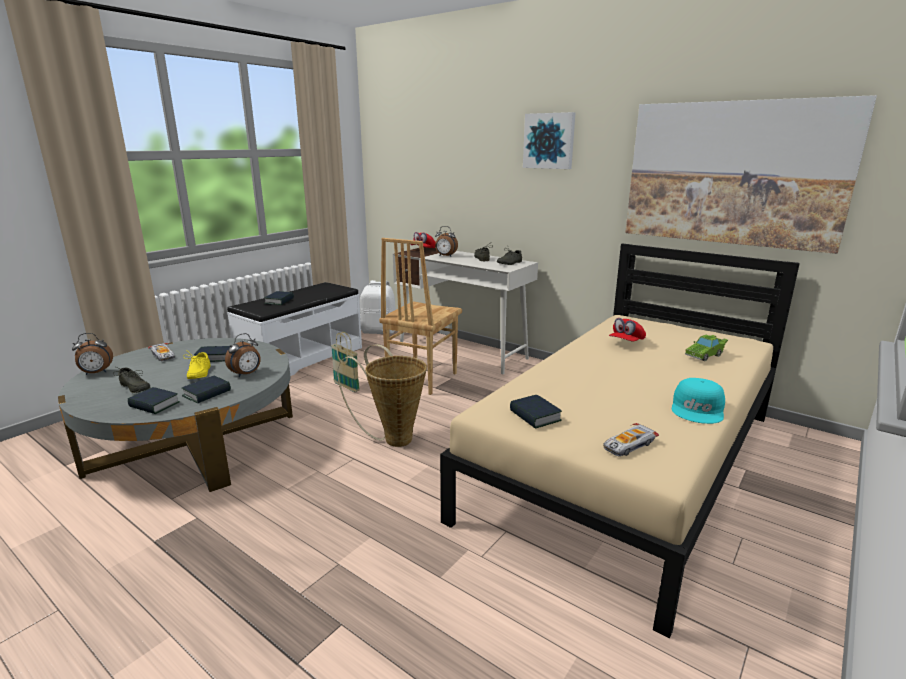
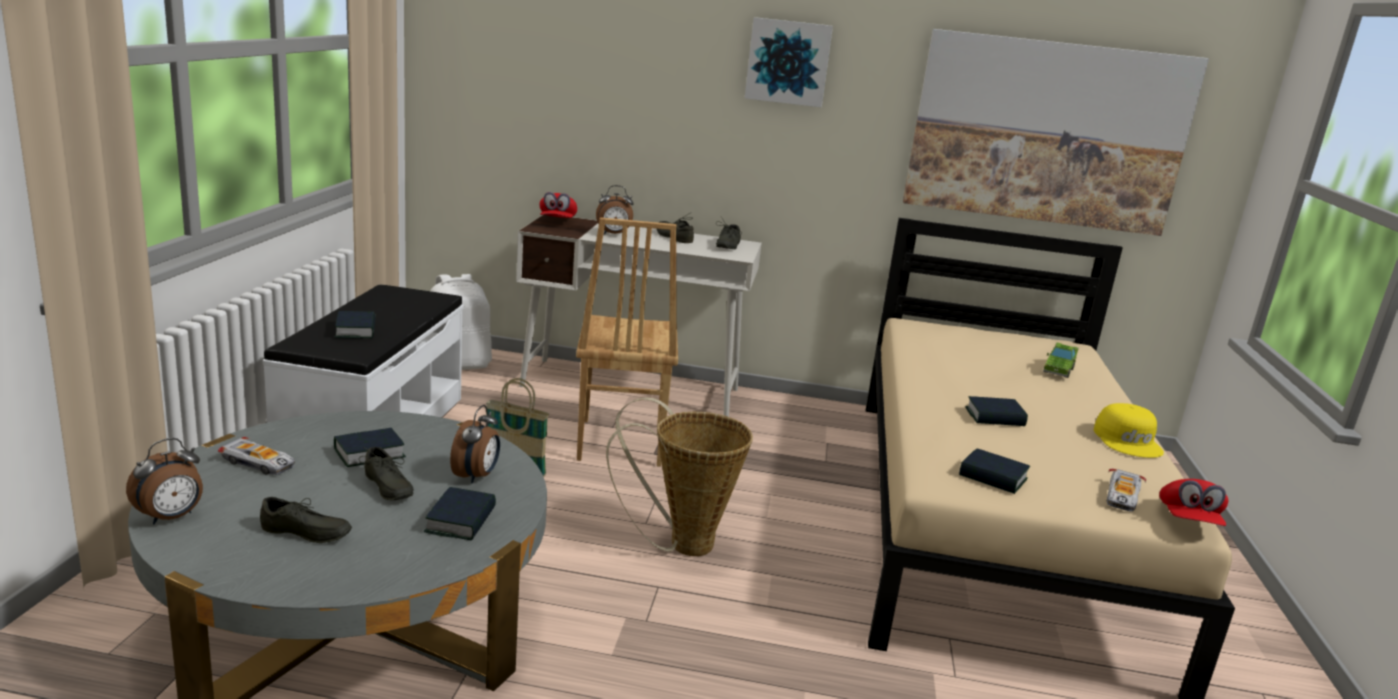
camera: 30 degrees left, 0 degrees up
book [128,387,180,414] -> book moved to [966,396,1028,426]
yellow shoe [183,352,211,379] -> grey shoe [359,447,414,500]
red cap [609,318,646,342] -> red cap moved to [1159,479,1228,526]
turquoise cap [672,378,725,424] -> yellow cap [1094,403,1164,458]

